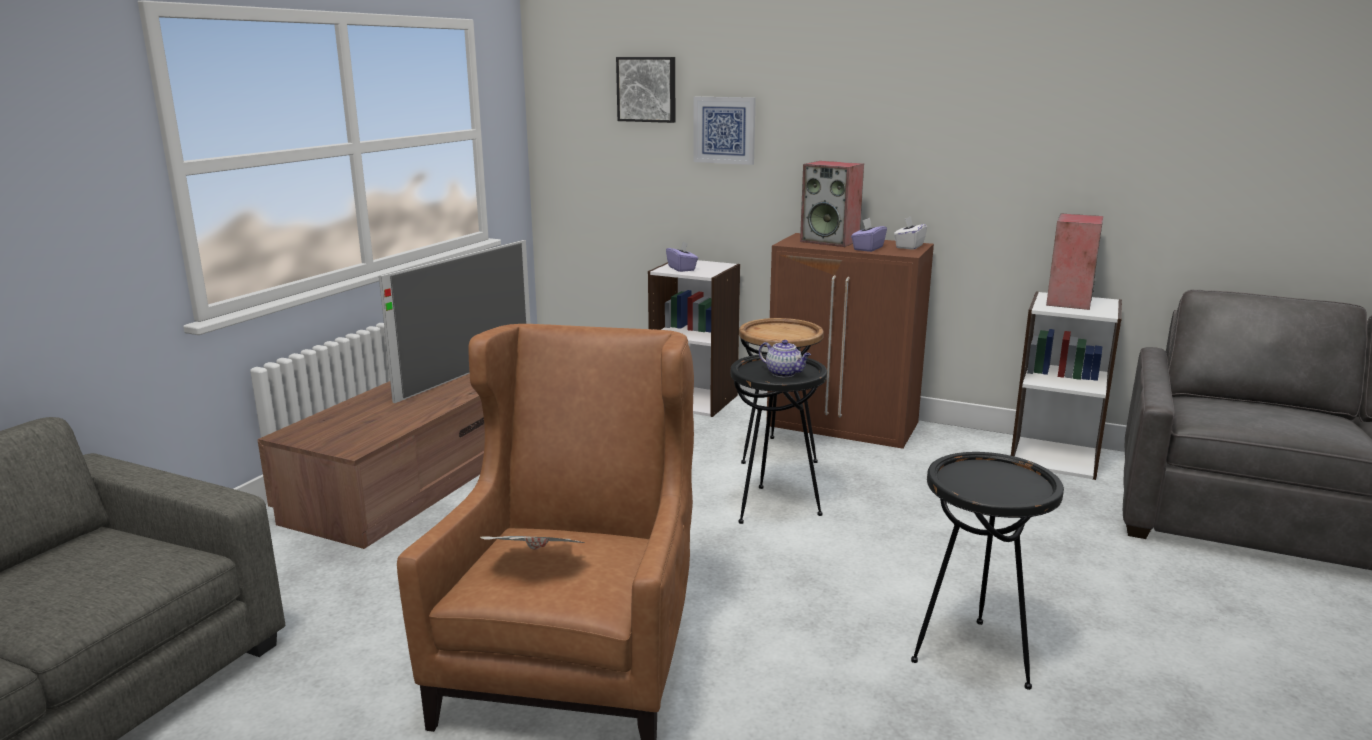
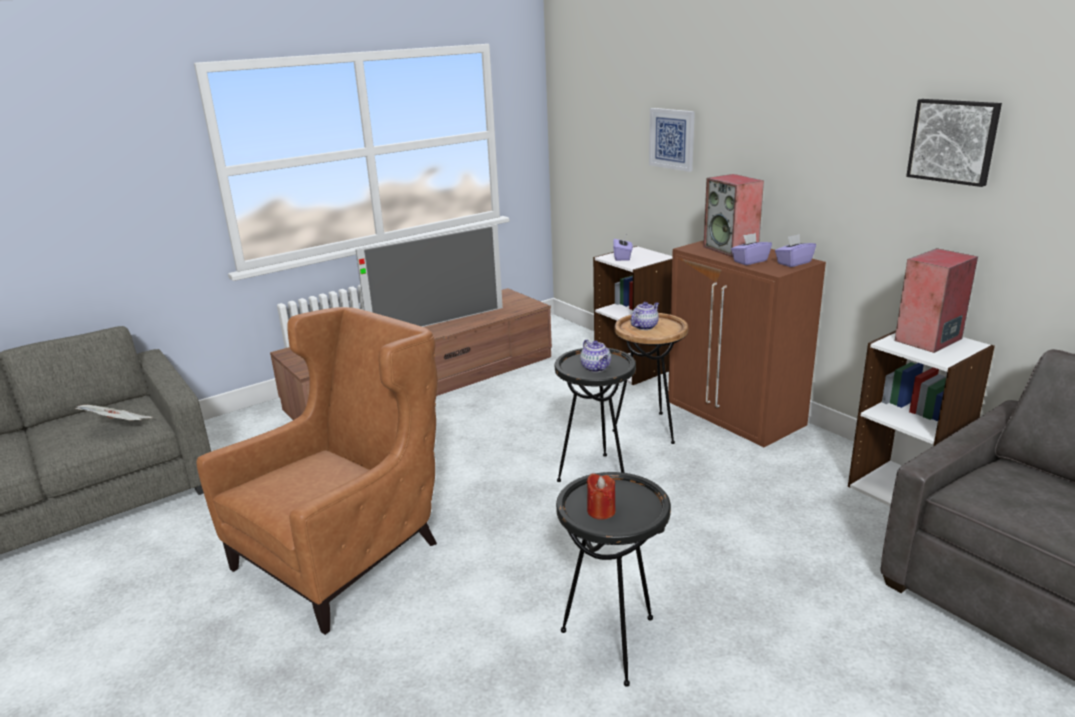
camera: 30 degrees right, 5 degrees up
newspaper [480,536,584,550] -> newspaper moved to [75,405,152,421]
picture [616,57,675,123] -> picture moved to [906,99,1002,187]
white tissue box [894,216,927,250] -> purple tissue box [775,234,816,267]
none -> red candle [586,473,616,520]
none -> teapot [630,302,659,330]

